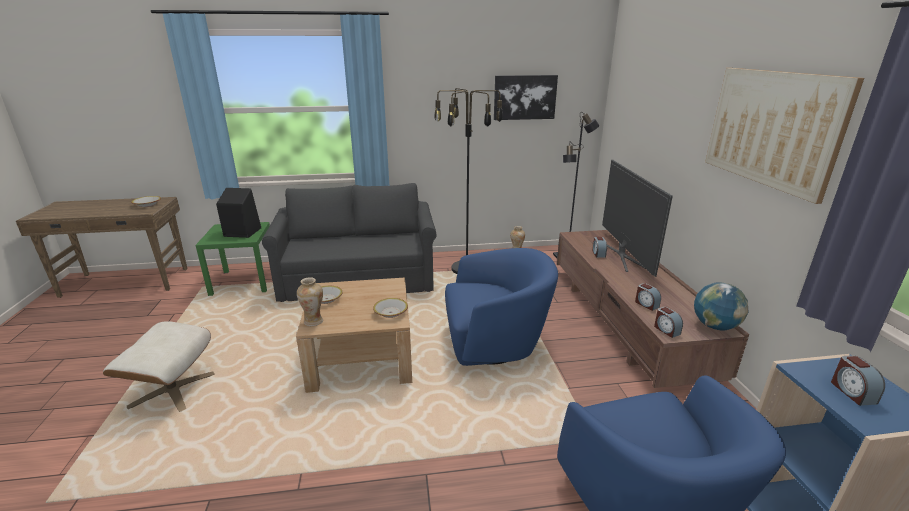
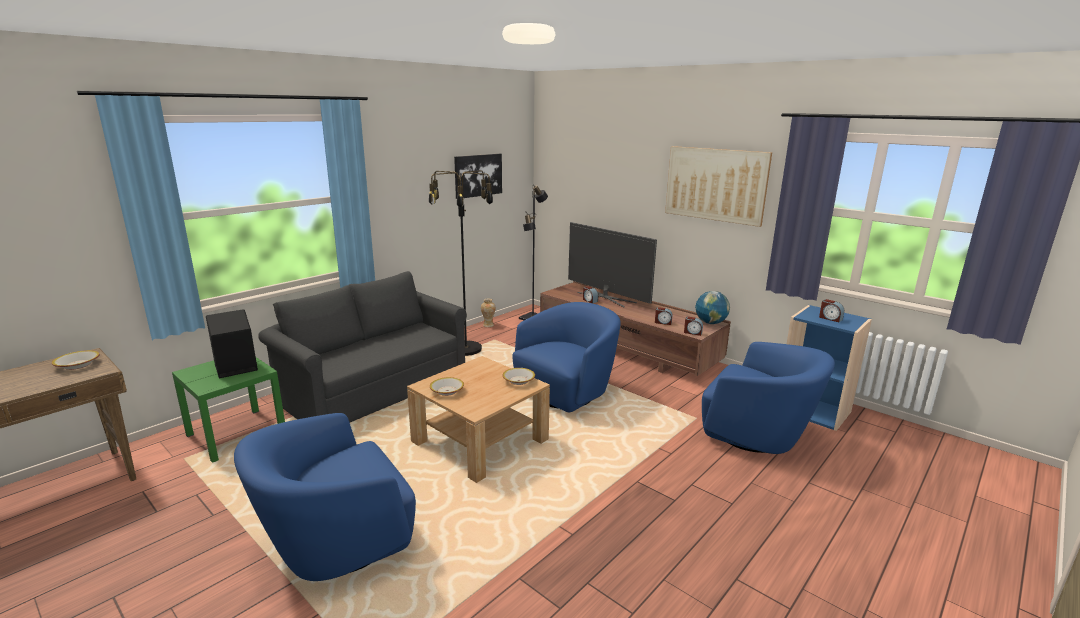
camera: 40 degrees left, 5 degrees down
beige ottoman [103,321,215,412] -> blue armchair [234,413,416,581]
vase [297,277,323,326] -> none

